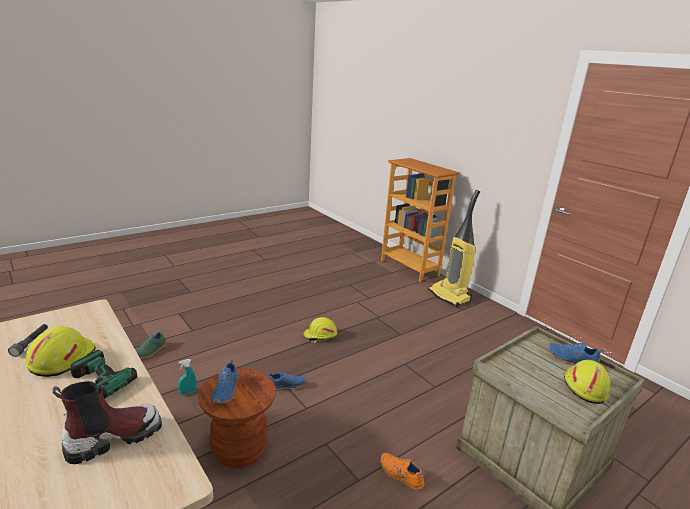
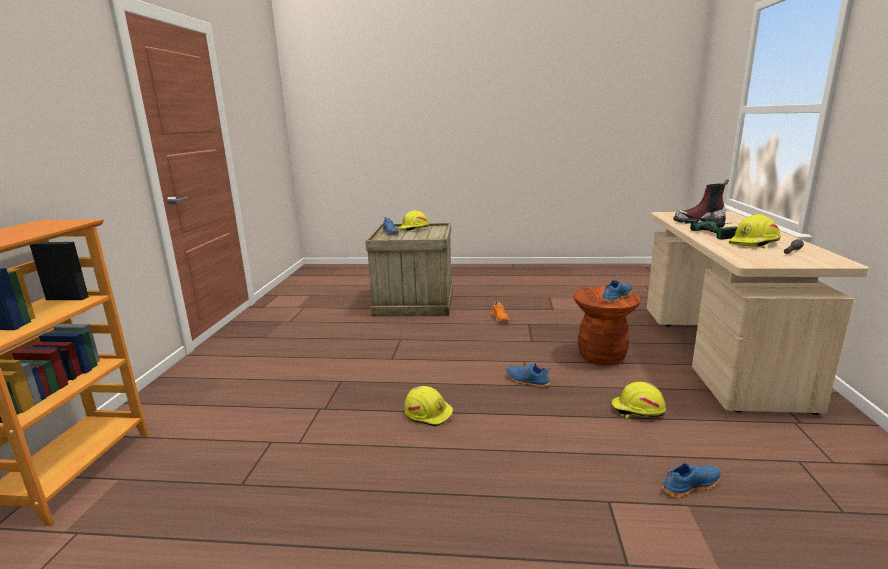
camera: 135 degrees left, 5 degrees down
green shoe [136,330,166,358] -> blue shoe [662,463,720,498]
turquoise spray bottle [178,359,196,395] -> yellow hard hat [611,382,666,418]
vacuum cleaner [428,190,480,307] -> none

